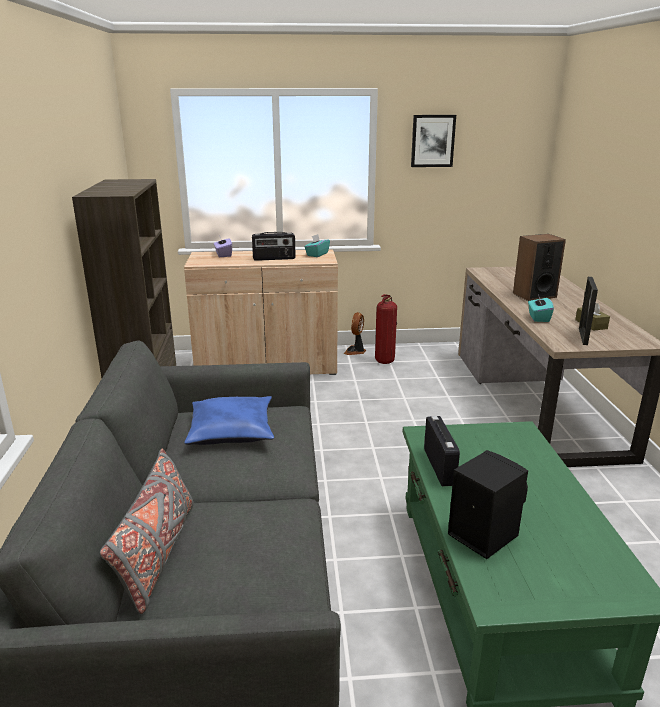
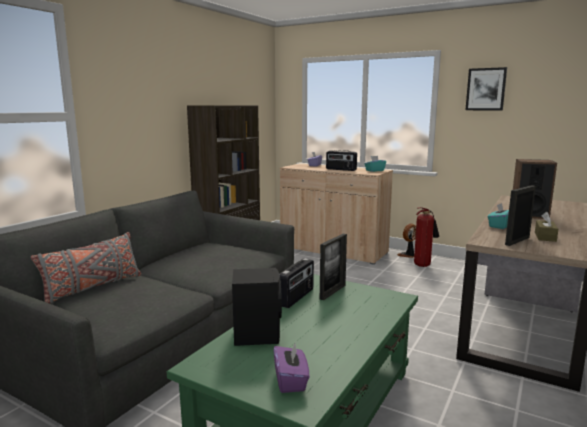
camera: 35 degrees right, 10 degrees down
blue pillow [184,396,274,445] -> none
none -> purple tissue box [274,341,309,393]
none -> picture frame [320,234,347,300]

